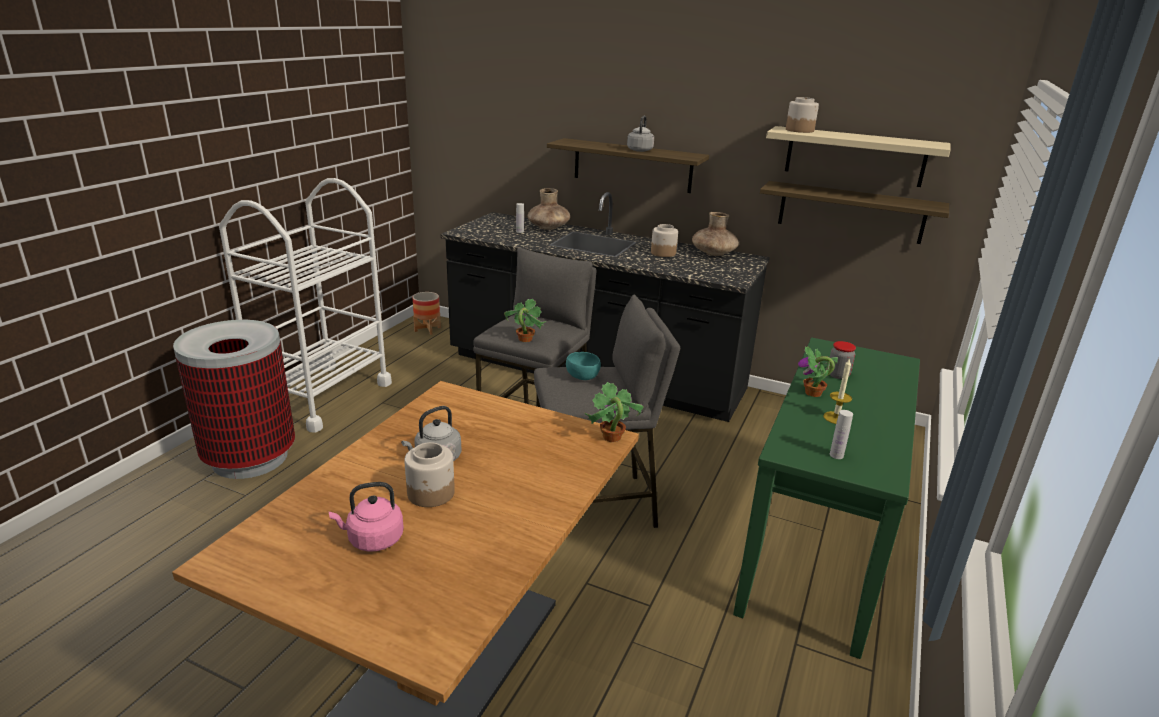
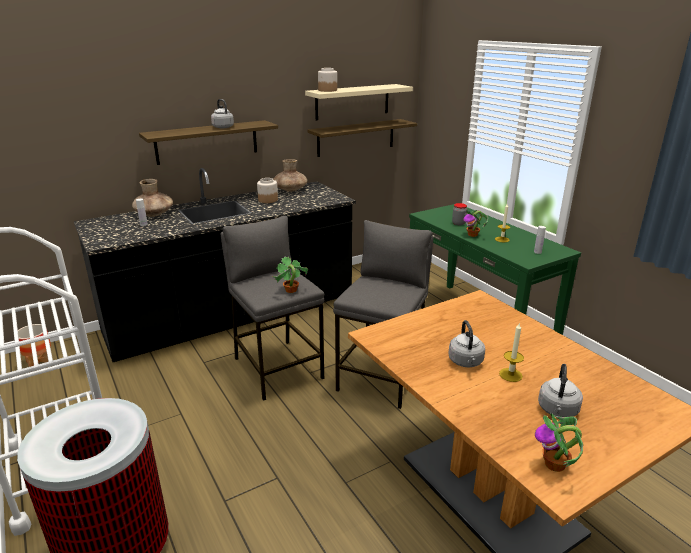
camera: 55 degrees left, 0 degrees up
pink kettle [329,482,404,551] -> grey kettle [538,364,583,417]
jar [404,442,455,507] -> candle [499,322,524,382]
turquoise bowl [566,352,601,380] -> none
potted plant [585,382,644,442] -> potted plant moved to [535,412,583,472]

